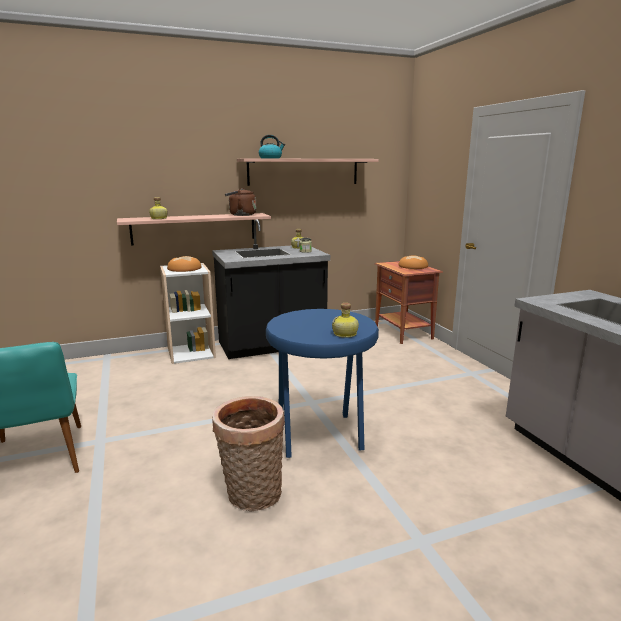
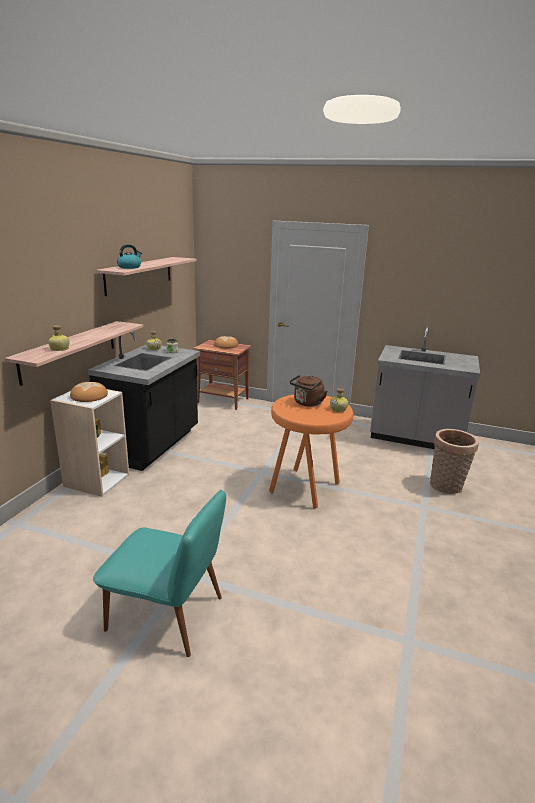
camera: 50 degrees left, 5 degrees up
basket [212,396,285,511] -> basket moved to [430,429,479,494]
brown kettle [225,188,256,216] -> brown kettle moved to [290,374,327,407]
blue stool [266,309,379,458] -> orange stool [269,395,354,509]

